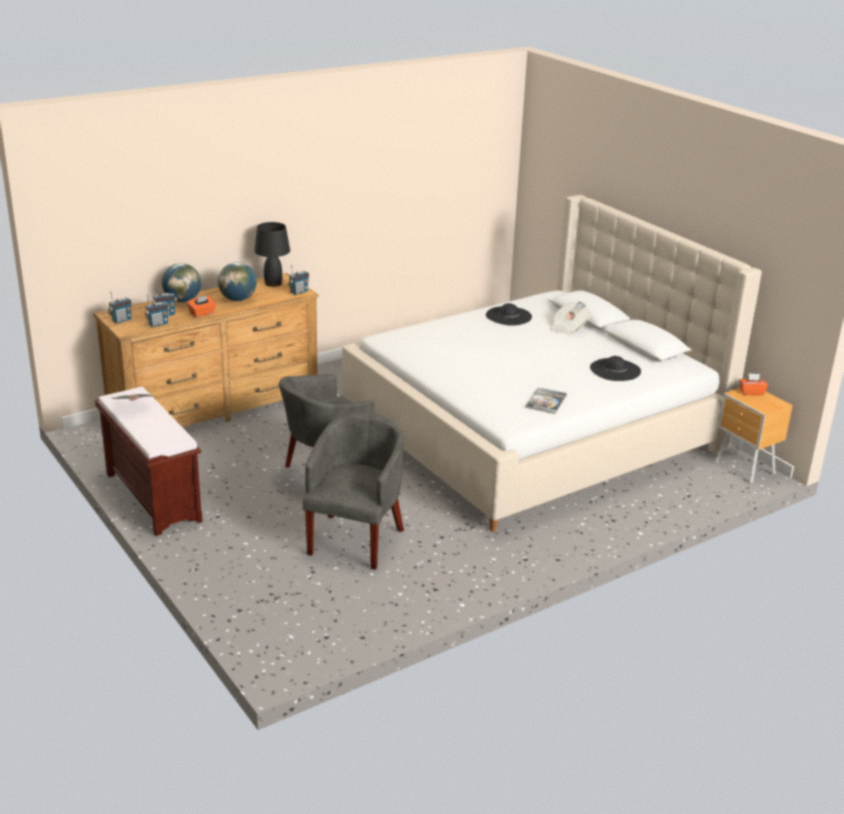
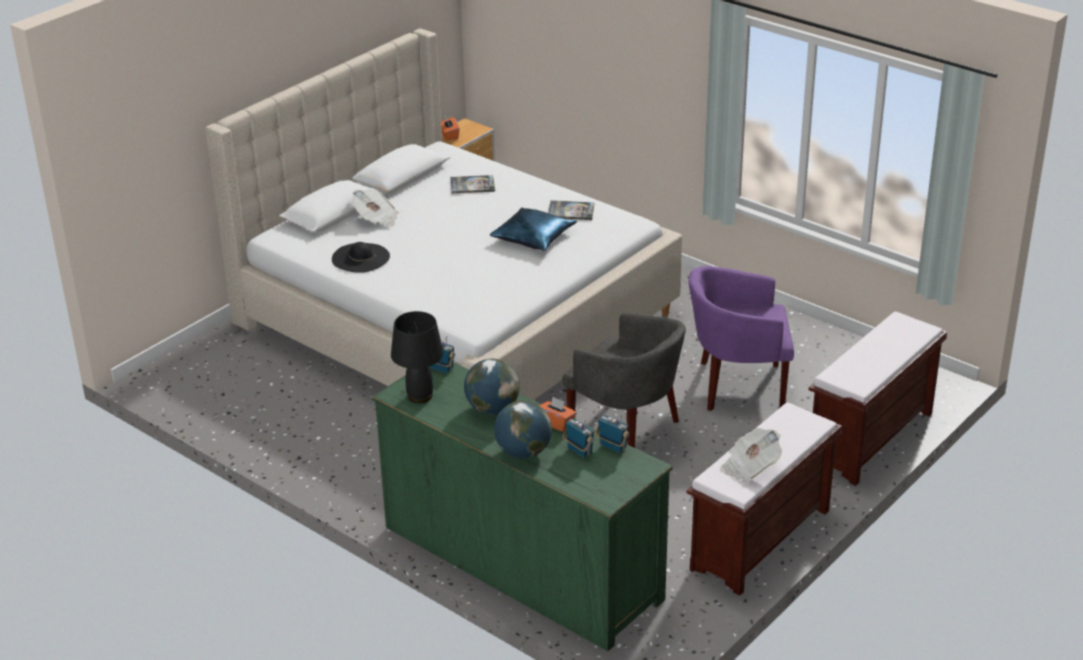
camera: 105 degrees left, 5 degrees up
brown dresser [93,273,318,427] -> green dresser [372,362,673,651]
radio [108,291,132,324] -> none
grey armchair [303,413,404,570] -> purple armchair [689,266,794,411]
black hat [590,356,641,381] -> book [450,175,495,193]
none -> blue pillow [490,208,577,251]
none -> brown bench [809,311,947,486]

